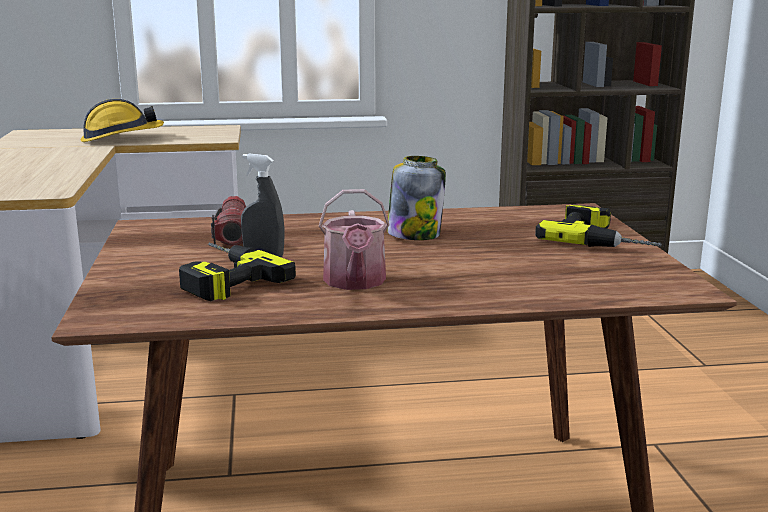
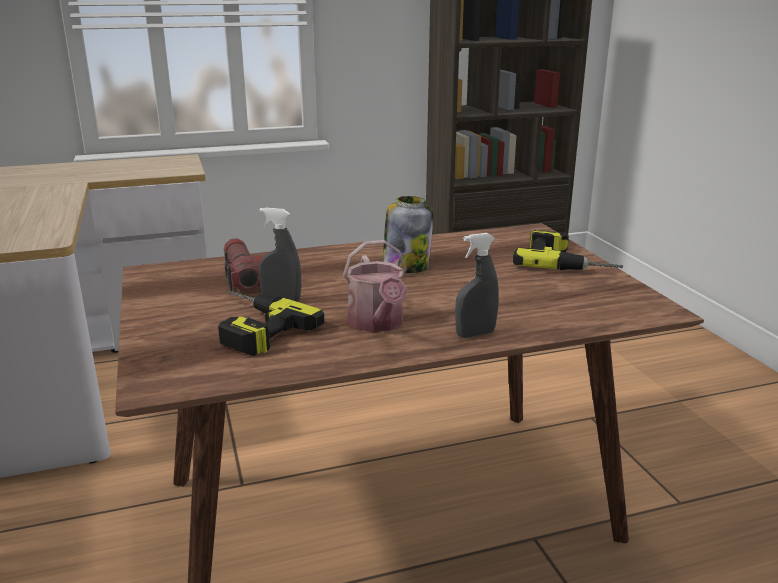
camera: 10 degrees left, 5 degrees up
hard hat [80,99,164,142] -> none
none -> grey spray bottle [455,233,499,338]

